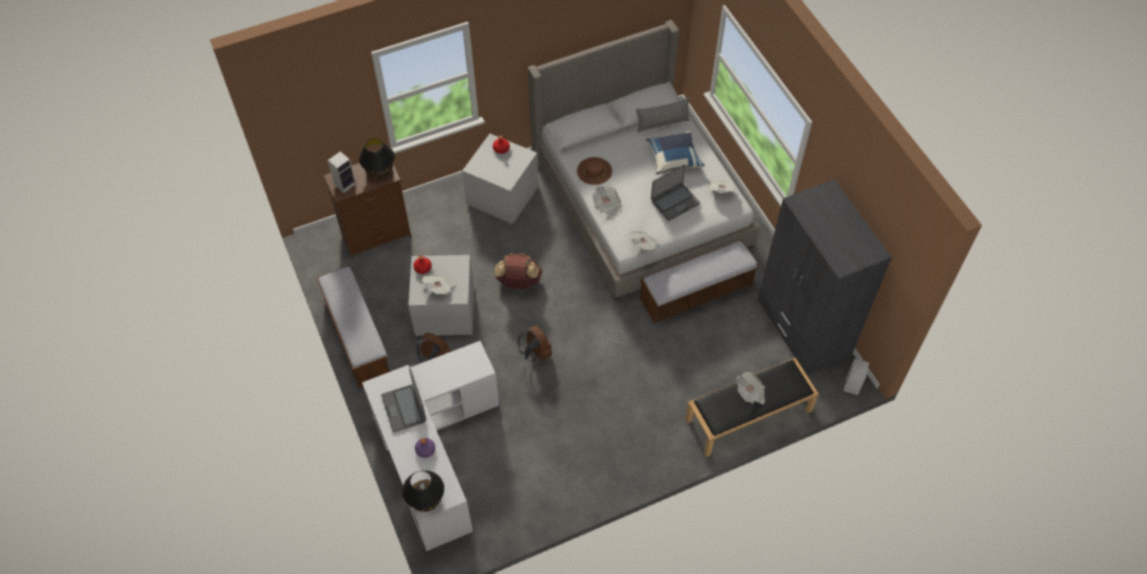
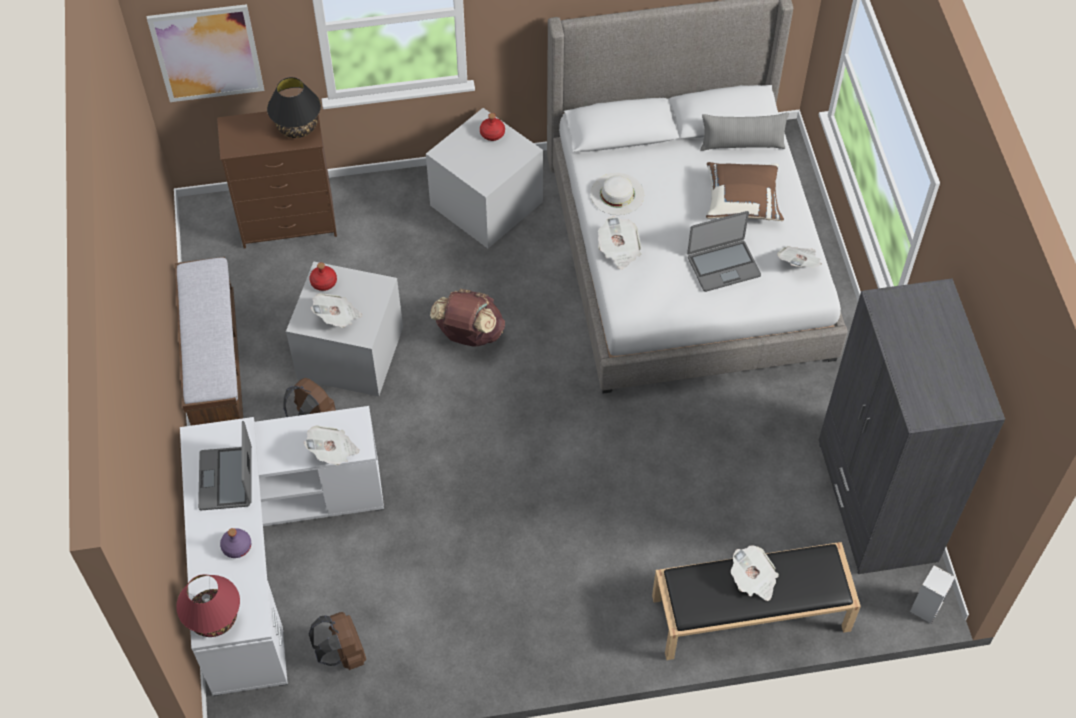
camera: 15 degrees right, 0 degrees up
speaker [328,151,356,193] -> none
black table lamp [402,470,444,512] -> red table lamp [176,574,240,637]
brown backpack [518,325,552,361] -> brown backpack moved to [309,612,366,670]
brown hat [577,157,612,185] -> white hat [590,173,644,215]
newspaper [629,231,659,251] -> newspaper moved to [304,426,359,465]
bench [639,239,758,323] -> none
blue pillow [646,131,705,175] -> brown pillow [706,162,784,221]
none -> picture [147,4,264,102]

